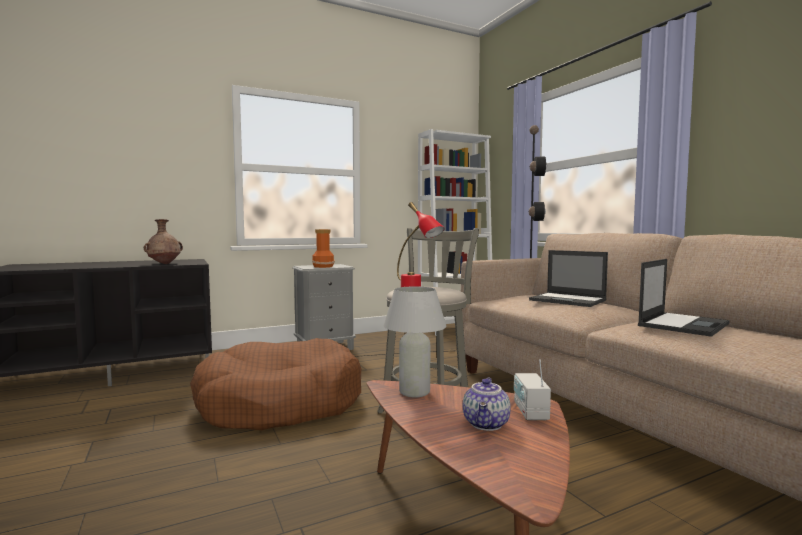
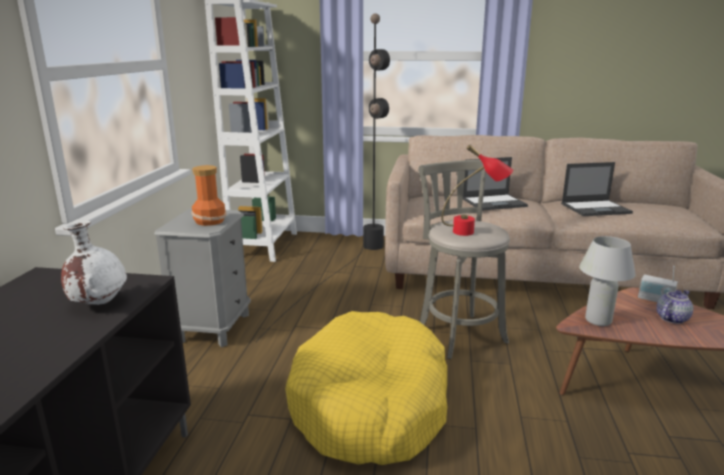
camera: 55 degrees left, 15 degrees up
brown vase [144,219,183,264] -> white vase [61,221,127,305]
brown dog bed [190,338,361,430] -> yellow dog bed [285,311,447,465]
teapot [463,377,511,431] -> teapot turned 90 degrees counterclockwise [656,290,693,324]
laptop [638,259,729,337] -> laptop turned 90 degrees clockwise [561,162,633,216]

